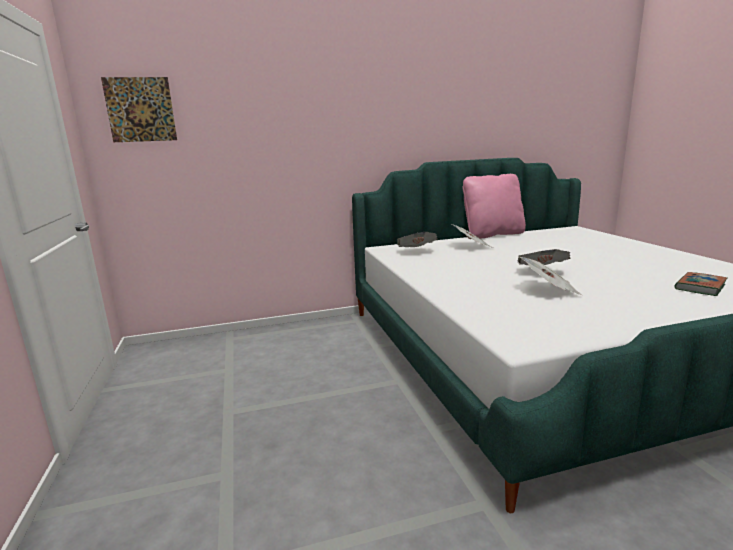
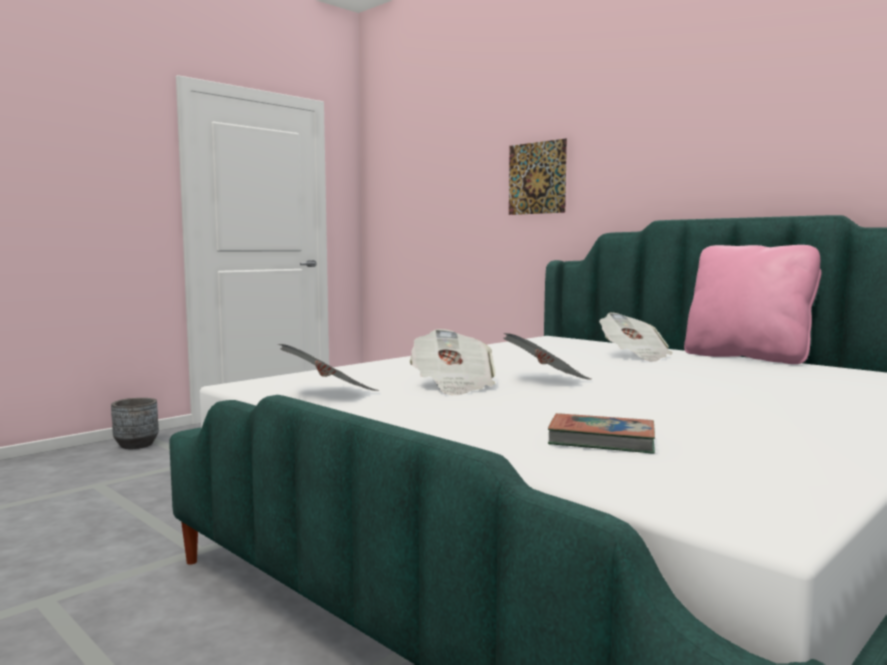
camera: 60 degrees right, 10 degrees down
picture [101,77,177,142] -> picture moved to [509,139,567,215]
newspaper [397,232,437,247] -> newspaper moved to [277,344,379,391]
none -> grey planter [111,398,159,449]

